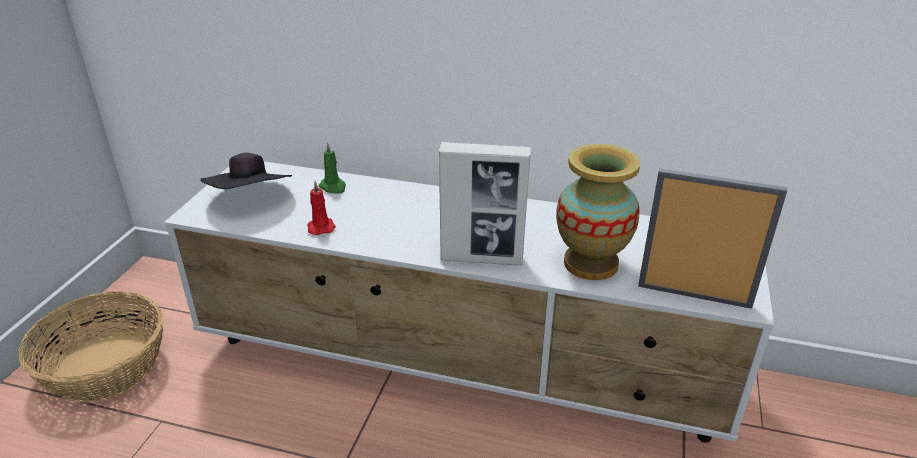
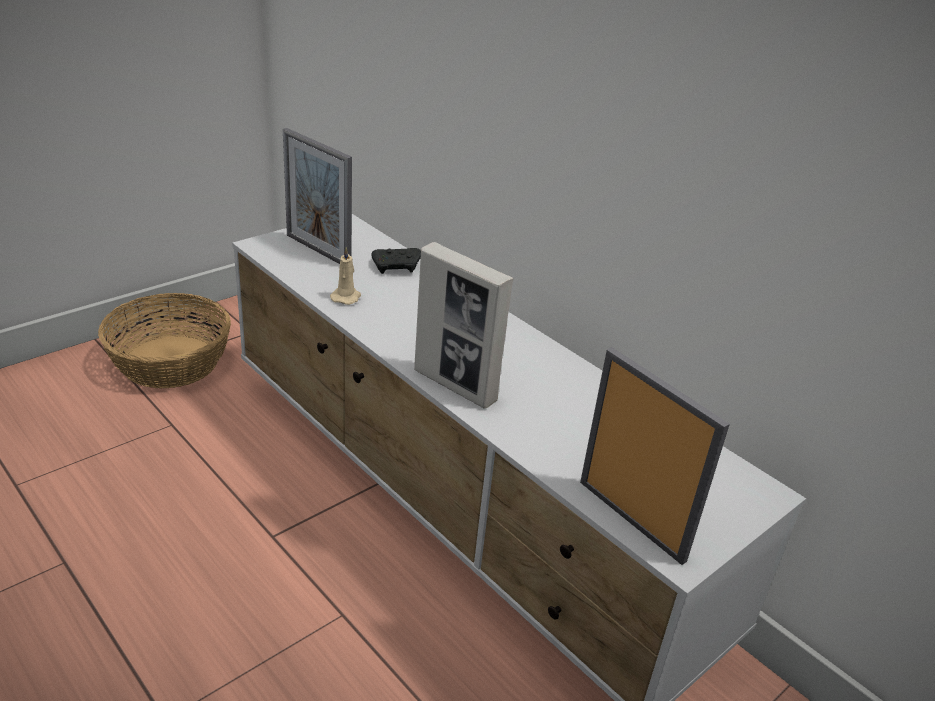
camera: 30 degrees right, 0 degrees up
black hat [200,153,292,189] -> picture frame [283,128,352,264]
red candle [307,181,336,235] -> beige candle [330,247,361,305]
green candle [318,143,346,194] -> black game controller [371,248,421,274]
vase [556,144,640,280] -> none

